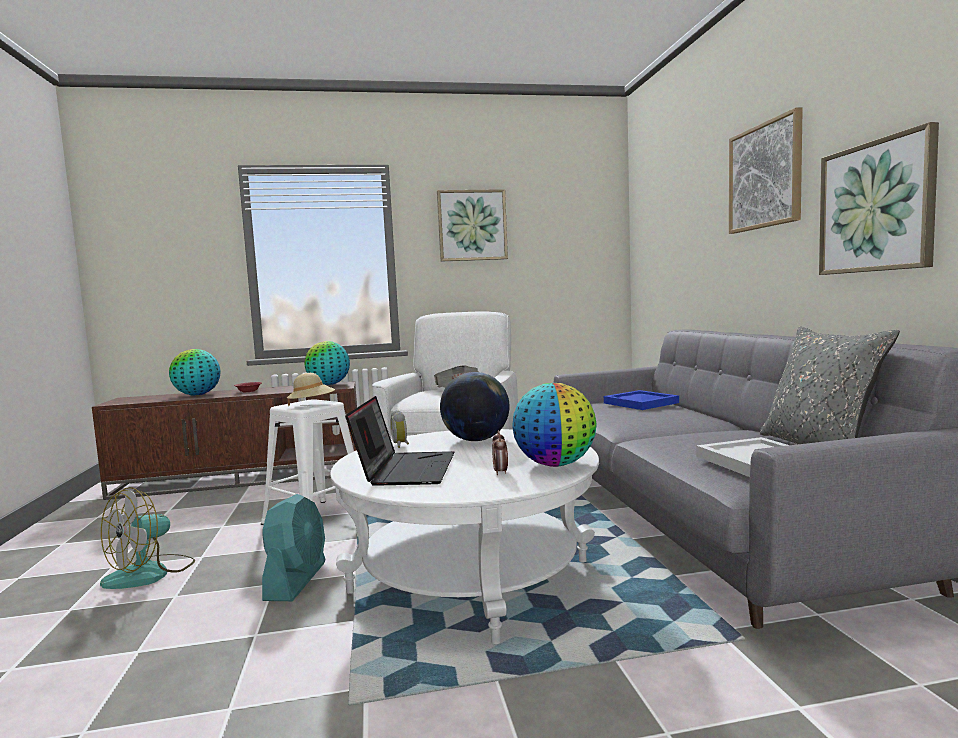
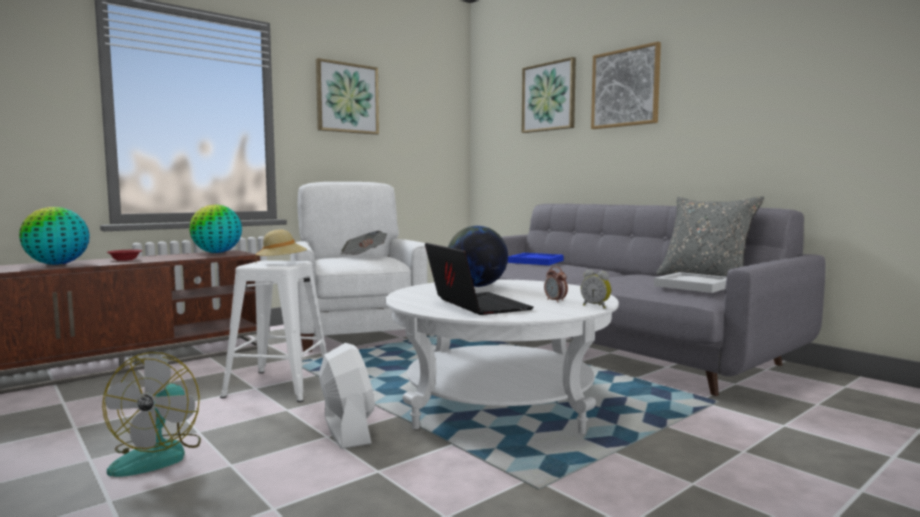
camera: 30 degrees left, 0 degrees up
turquoise fan [262,494,325,601] -> white fan [319,343,375,449]
alarm clock [390,410,409,448] -> alarm clock moved to [581,269,611,309]
globe [512,383,597,467] -> none
picture [819,122,939,275] -> picture moved to [522,57,576,133]

